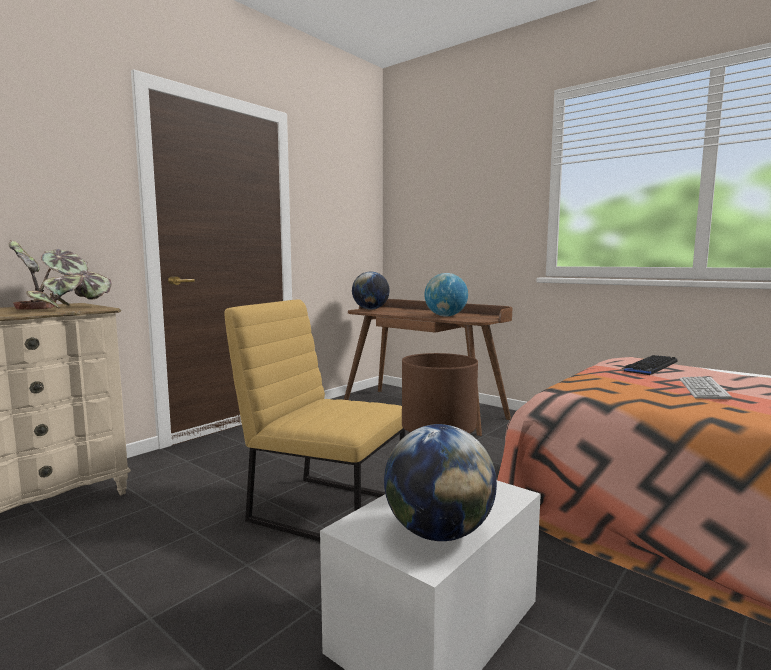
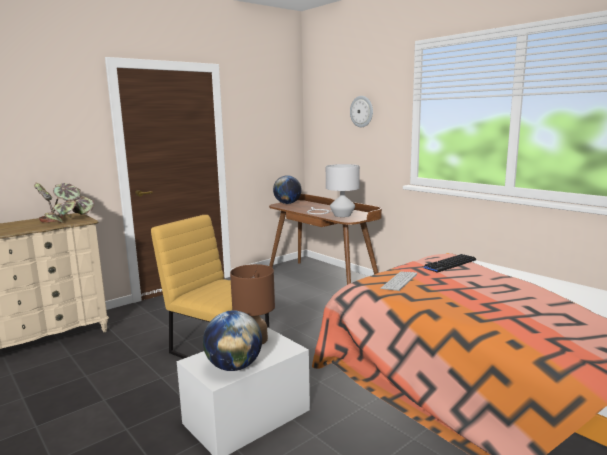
camera: 10 degrees right, 5 degrees up
globe [424,273,468,316] -> grey table lamp [307,164,360,217]
keyboard [679,376,732,400] -> keyboard moved to [380,272,417,291]
none -> wall clock [350,96,373,127]

